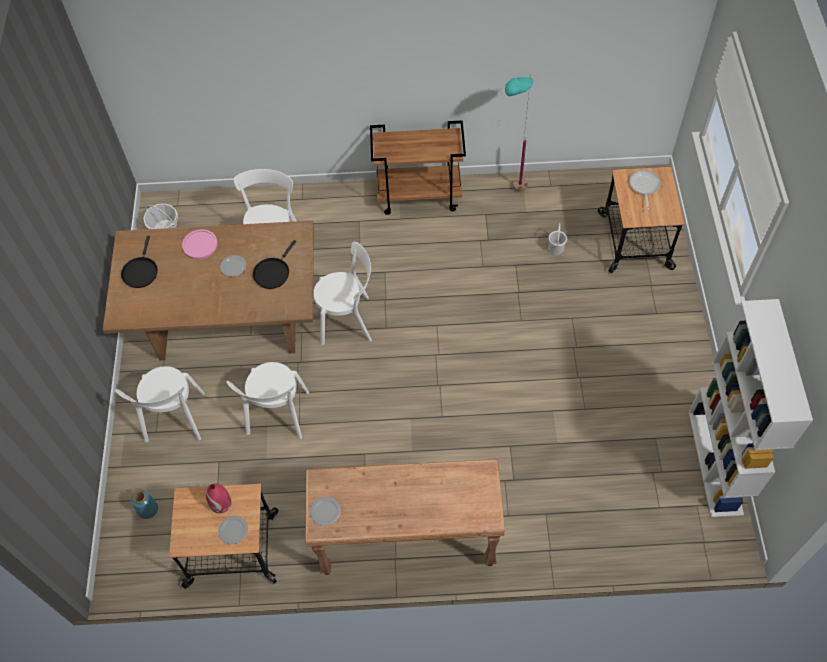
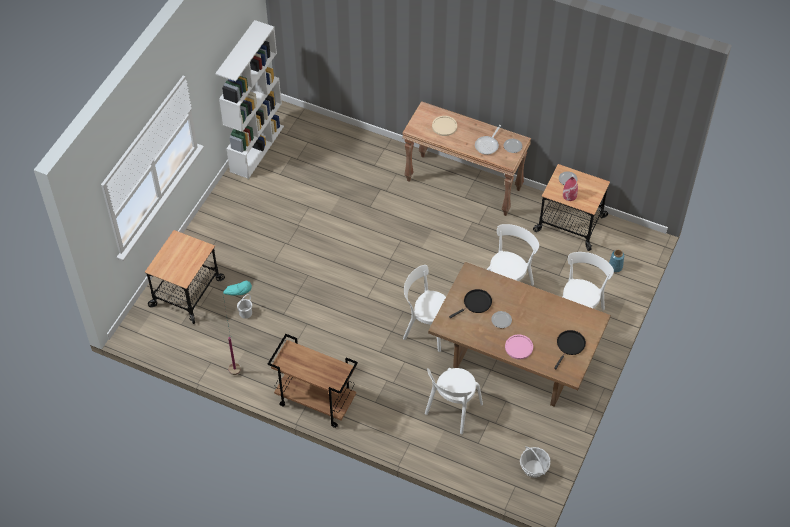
camera: 155 degrees left, 5 degrees down
frying pan [629,170,661,210] -> frying pan moved to [475,125,501,155]
none -> beige plate [432,116,457,136]

